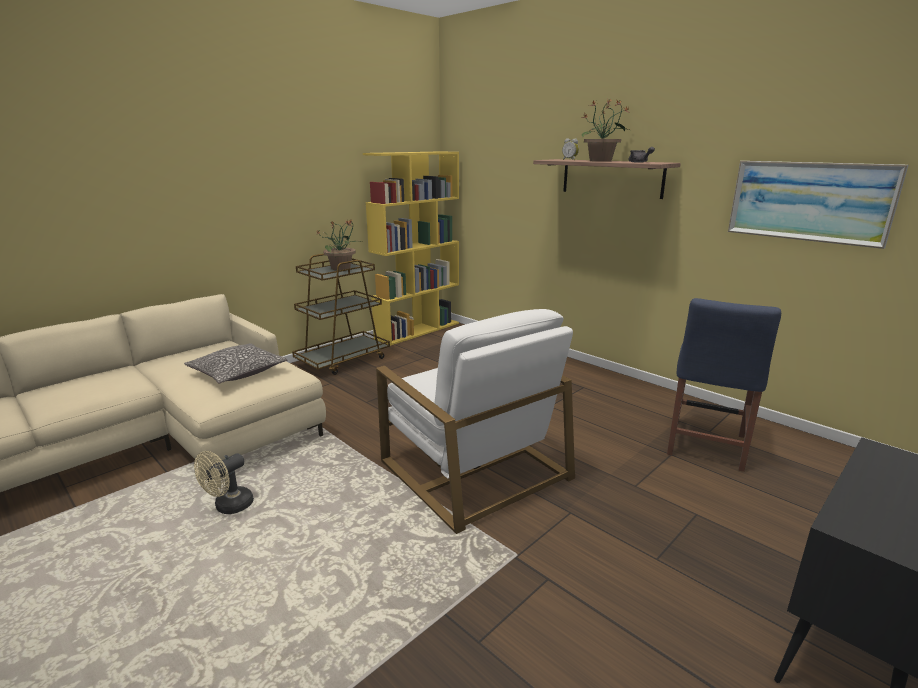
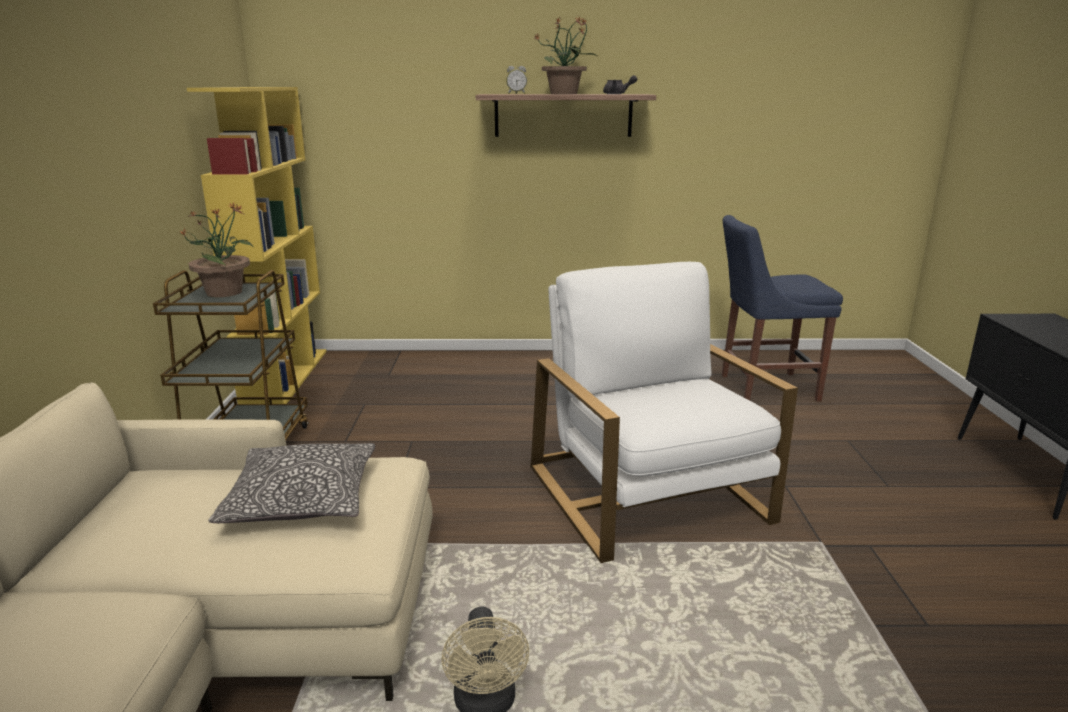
camera: 45 degrees left, 0 degrees up
white armchair [376,309,575,534] -> white armchair turned 120 degrees counterclockwise [531,262,798,563]
blue chair [667,298,781,472] -> blue chair turned 105 degrees clockwise [722,215,843,402]
picture [728,161,909,249] -> none

